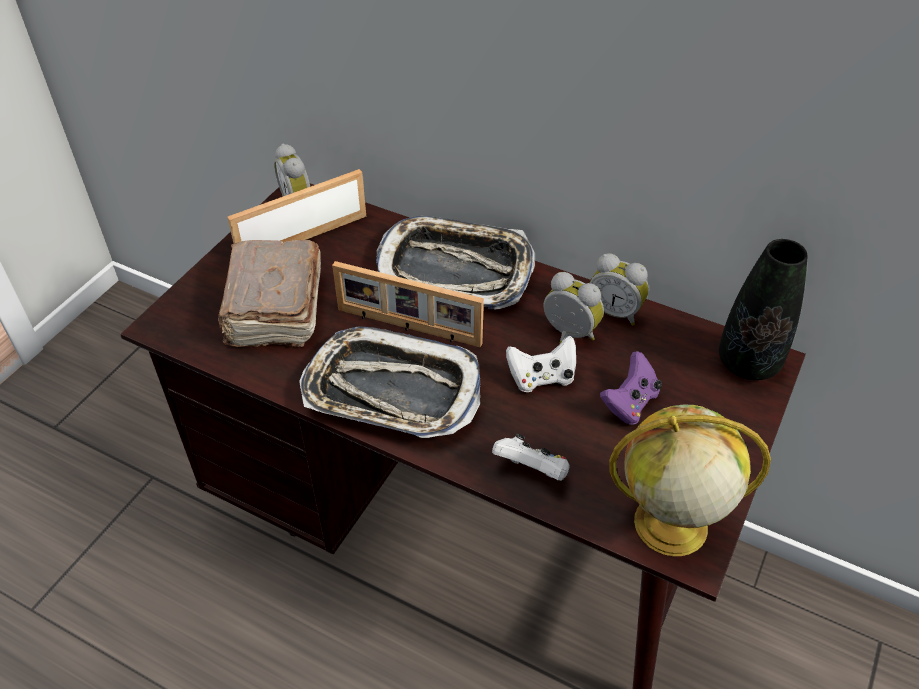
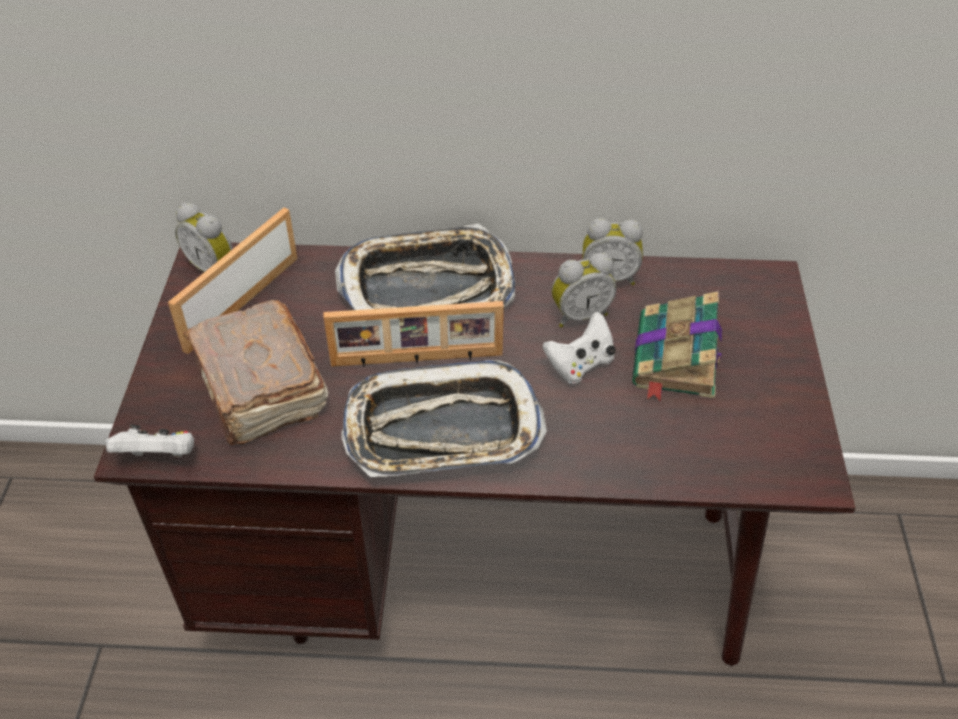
camera: 25 degrees left, 0 degrees up
white game controller [492,433,570,481] -> white game controller moved to [106,424,194,457]
alarm clock [544,272,604,344] -> alarm clock turned 150 degrees clockwise [552,252,617,328]
purple game controller [600,351,662,425] -> book [632,291,722,401]
globe [609,405,771,556] -> none
black vase [719,239,808,380] -> none

